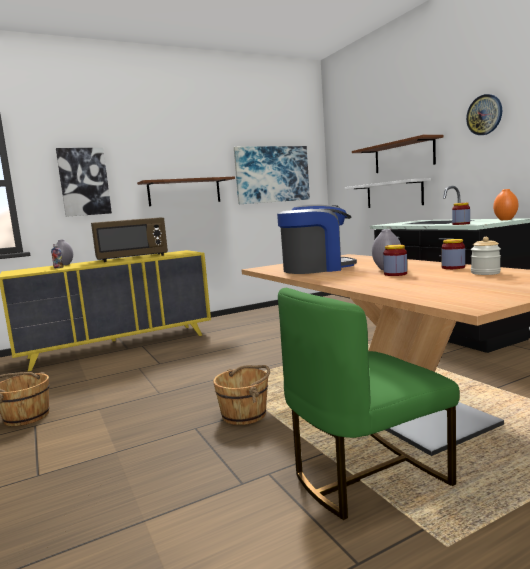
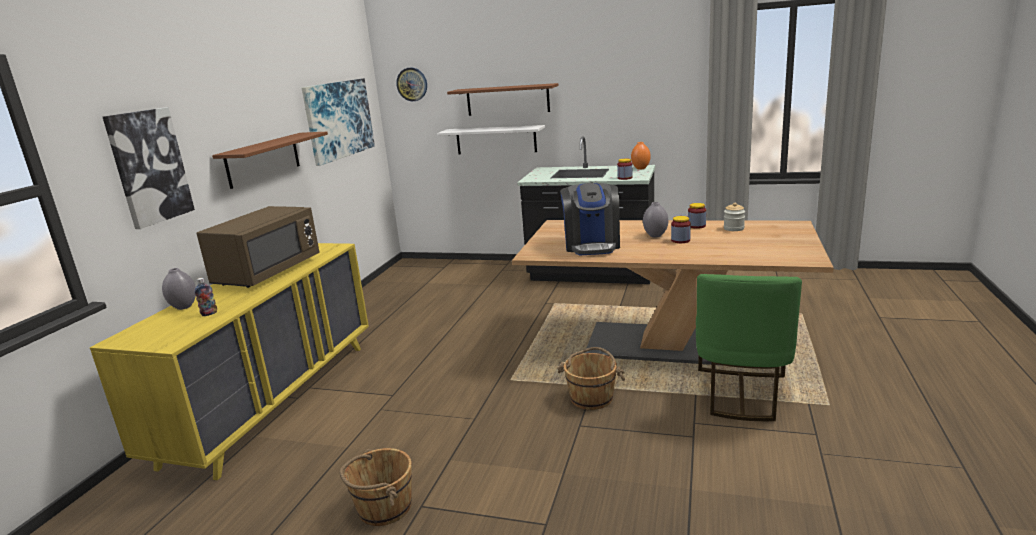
camera: 45 degrees left, 10 degrees up
coffee machine [277,204,357,274] -> coffee machine turned 150 degrees clockwise [560,183,620,255]
wall clock [466,94,502,135] -> wall clock moved to [396,68,427,101]

